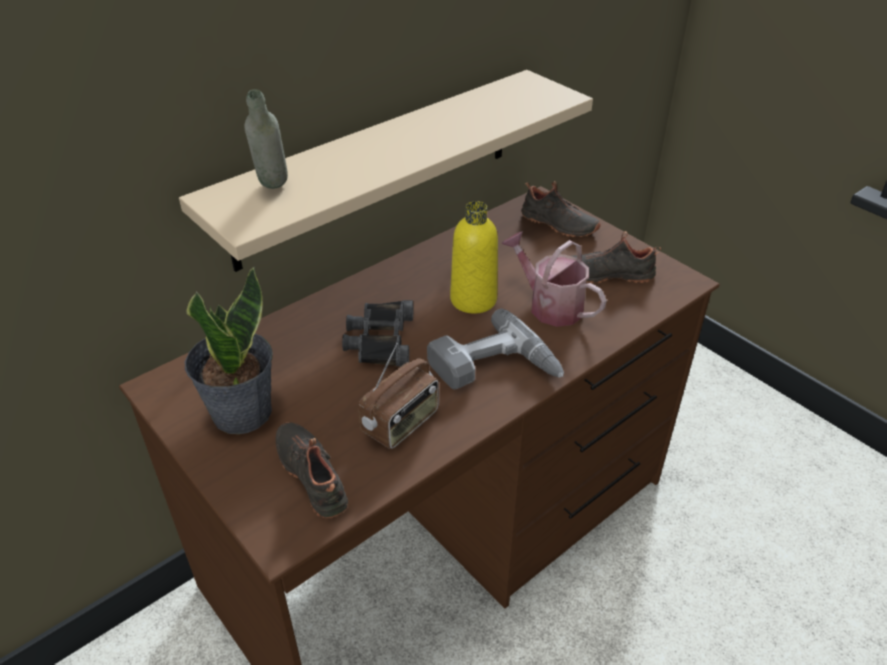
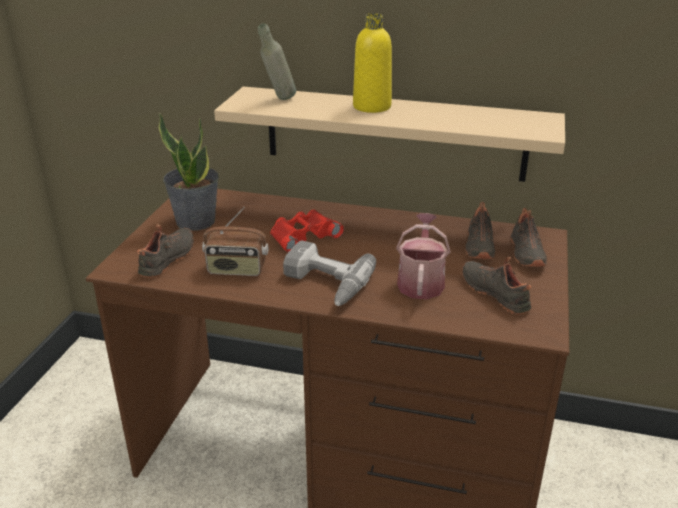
camera: 55 degrees right, 10 degrees down
black binoculars [342,300,413,367] -> red binoculars [270,210,344,252]
yellow bottle [450,201,498,314] -> yellow bottle moved to [353,13,392,113]
none -> black shoe [465,202,495,259]

